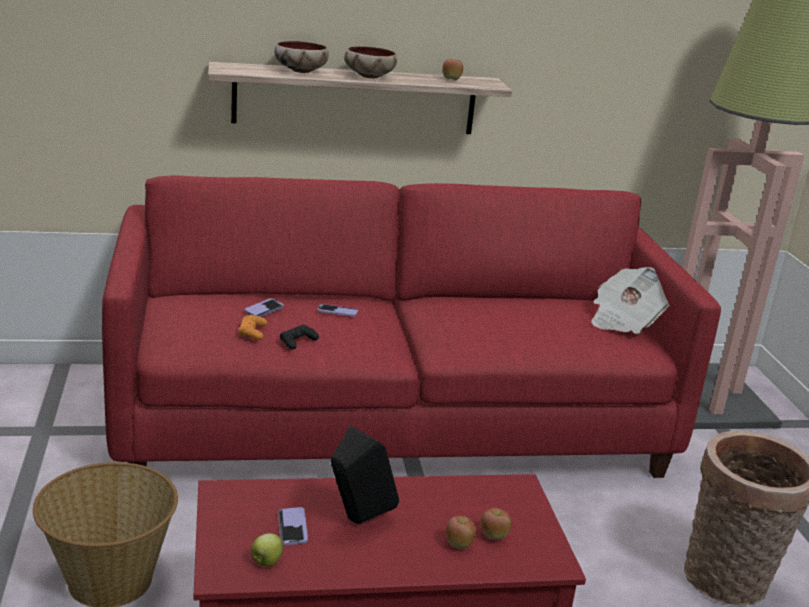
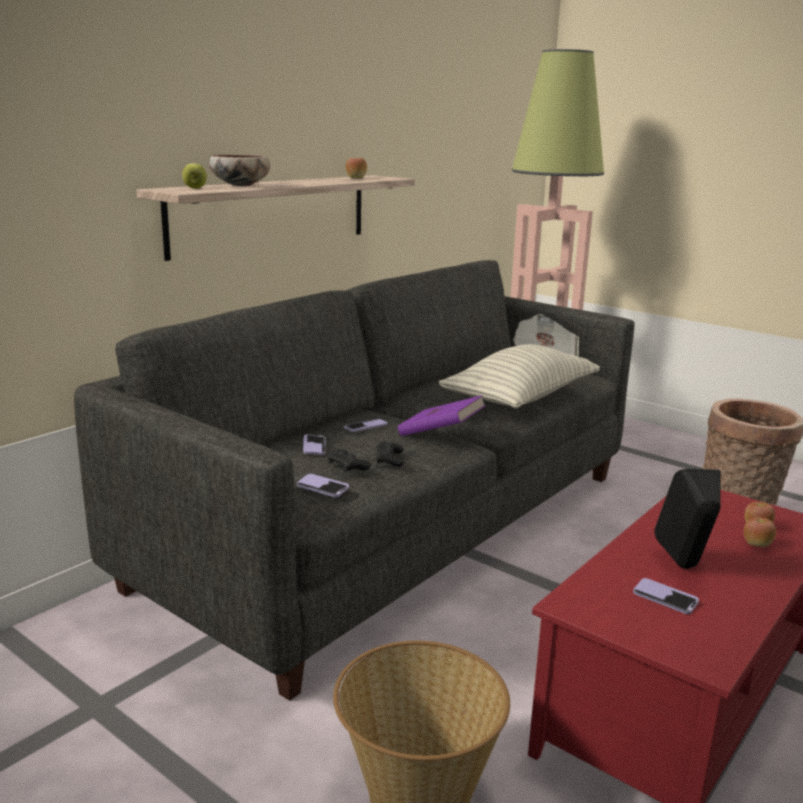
camera: 40 degrees left, 5 degrees down
red sofa [102,175,721,478] -> grey sofa [74,260,635,701]
orange game controller [239,315,267,340] -> black game controller [327,449,371,473]
apple [251,533,283,567] -> apple moved to [182,163,207,189]
bowl [344,46,397,78] -> none
none -> phone [297,474,349,497]
none -> purple book [398,395,486,436]
none -> pillow [439,344,600,408]

